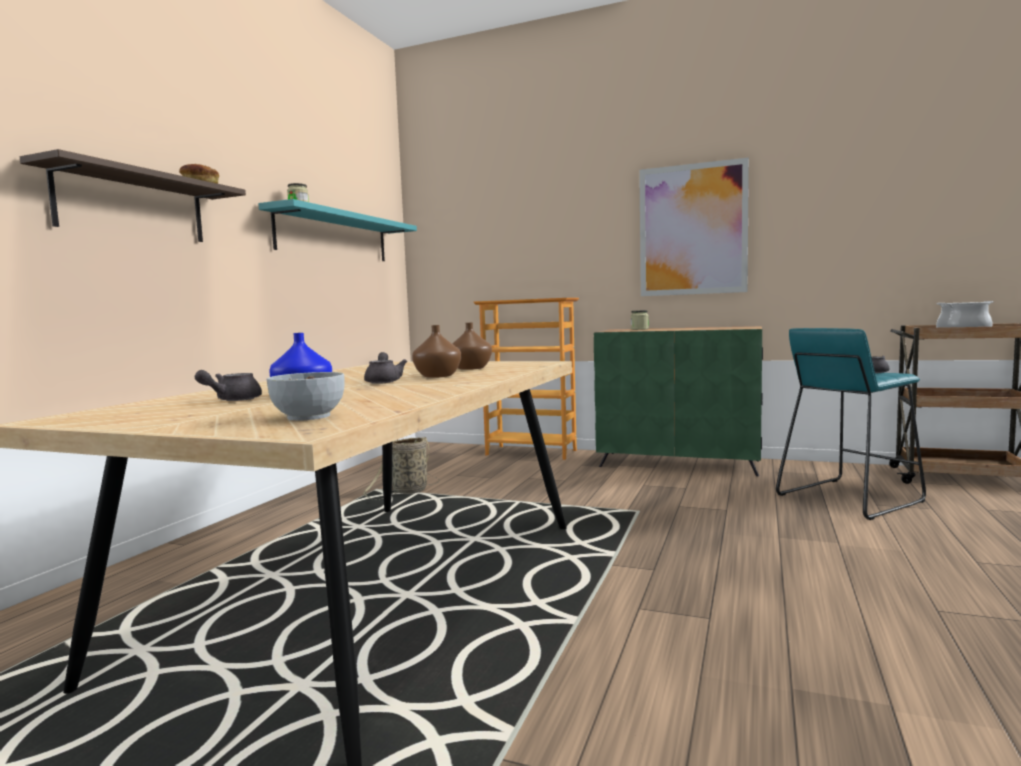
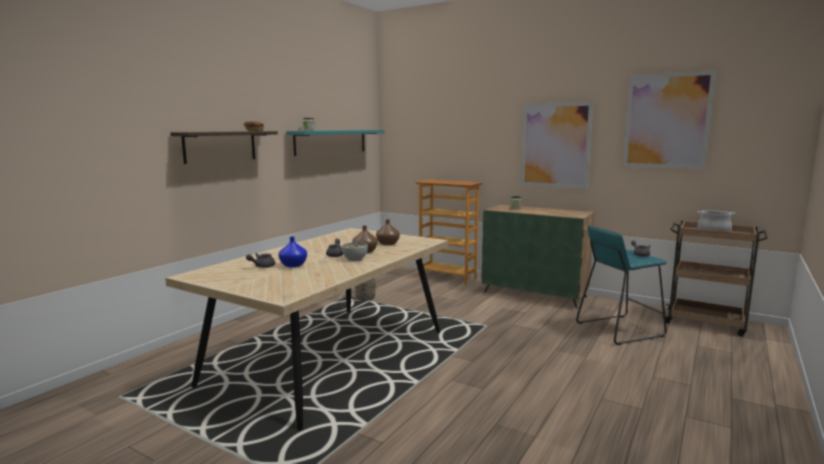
camera: 10 degrees right, 5 degrees up
bowl [266,372,345,421] -> bowl moved to [342,242,368,261]
none -> picture [623,70,716,170]

